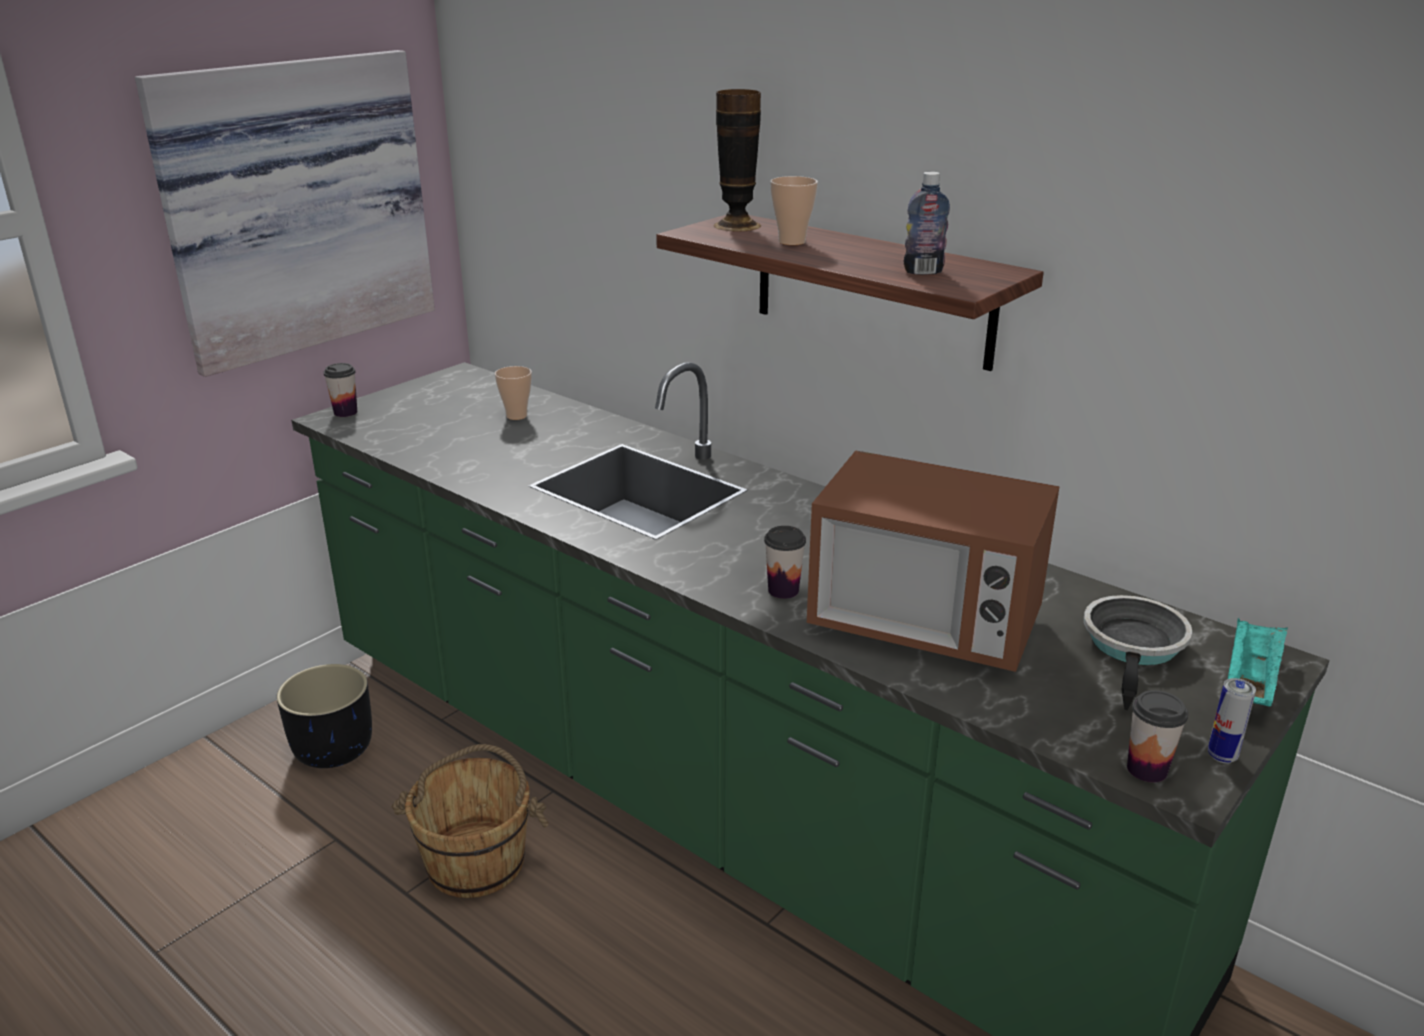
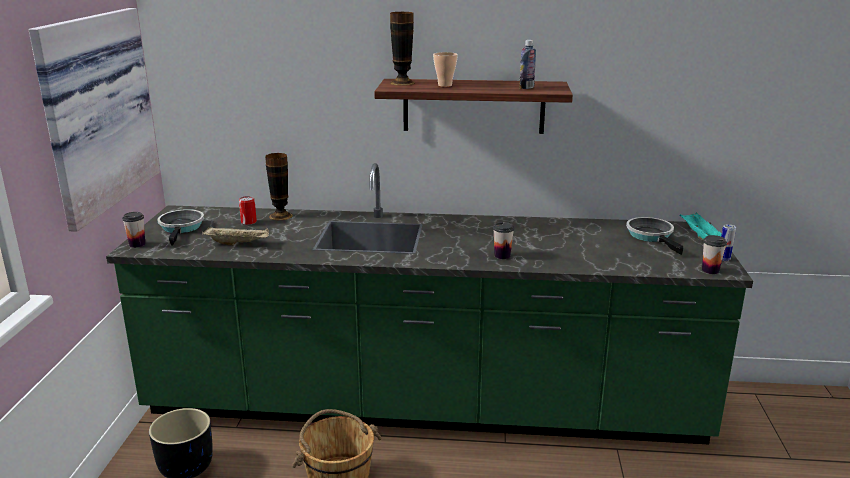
camera: 35 degrees left, 5 degrees down
cup [495,366,532,420] -> can [239,196,257,225]
microwave [807,450,1060,672] -> none
none -> frying pan [157,209,204,246]
none -> beige tray [202,227,269,246]
none -> vase [265,153,293,220]

